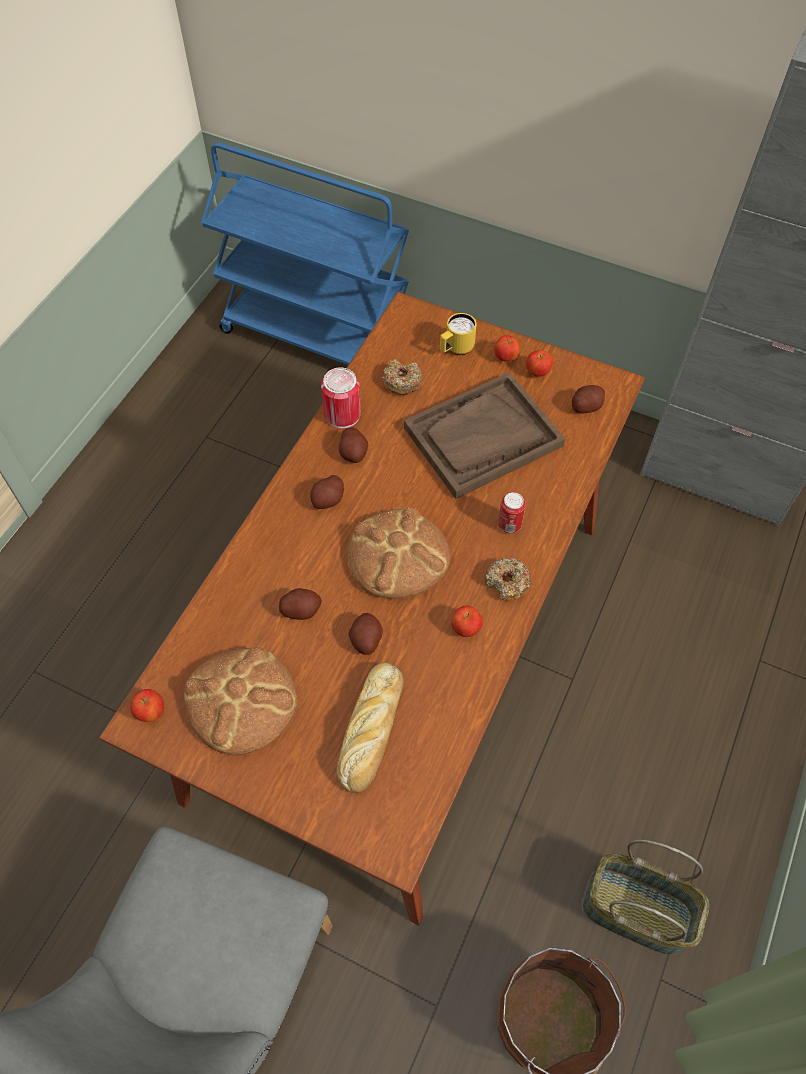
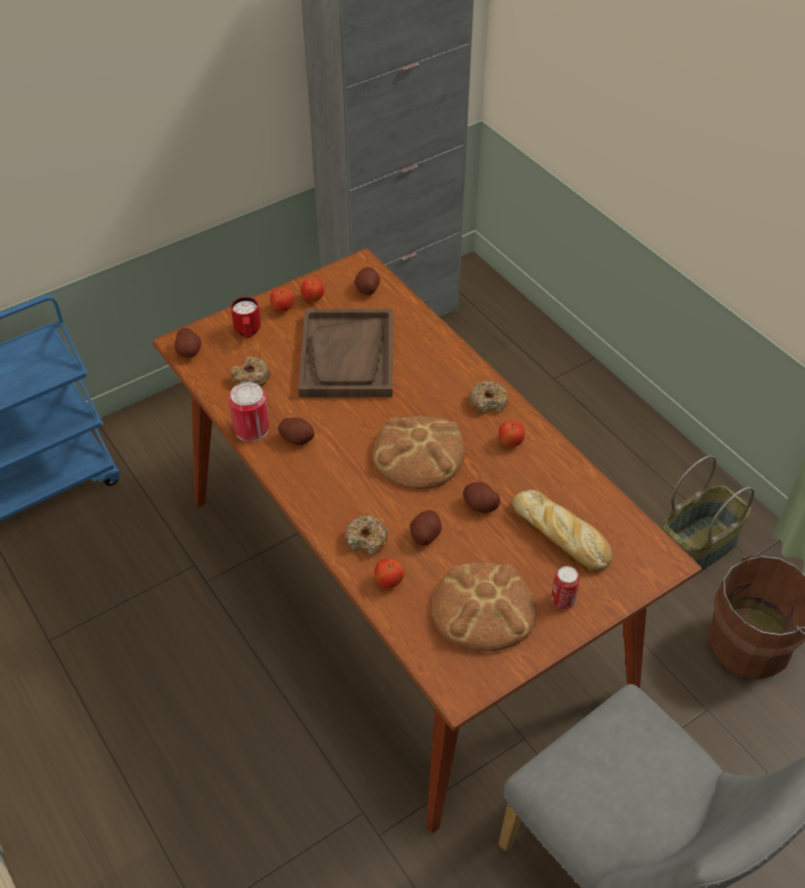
camera: 60 degrees left, 10 degrees down
apple [131,689,164,722] -> apple moved to [374,558,404,588]
potato [310,475,344,509] -> potato moved to [175,328,201,358]
yellow mug [440,313,477,355] -> red mug [231,297,261,338]
can [498,492,526,533] -> can moved to [551,566,580,609]
none -> donut [345,515,388,555]

